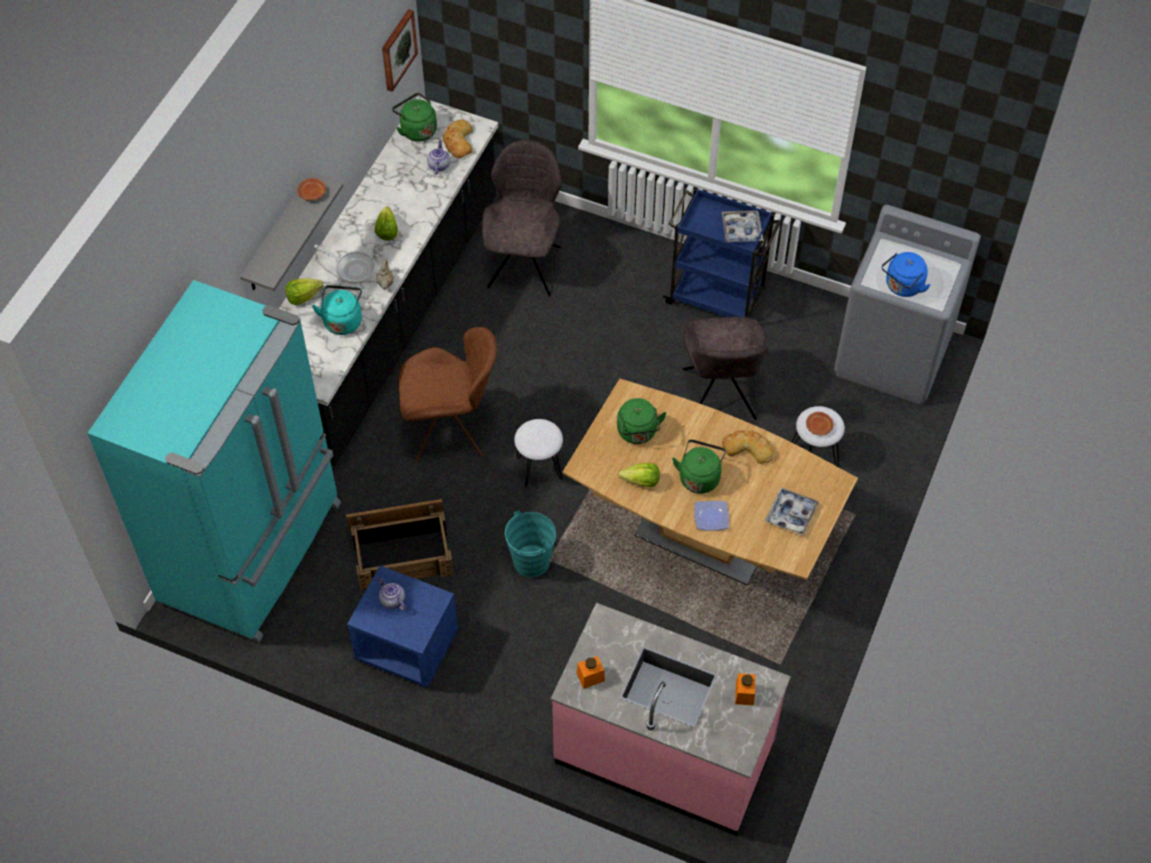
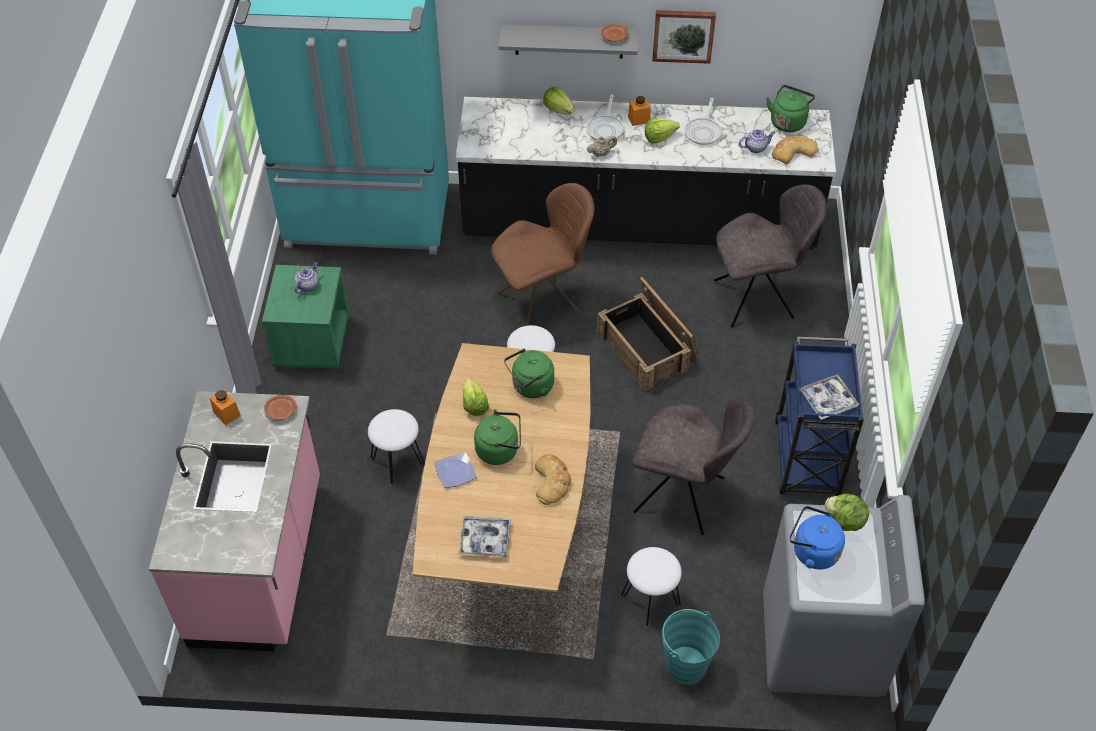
camera: 70 degrees right, 5 degrees down
turquoise kettle [312,285,362,335] -> none
crate [346,499,454,590] -> crate moved to [597,277,700,391]
blue nightstand [347,565,458,688] -> green nightstand [262,265,349,369]
picture [382,9,418,92] -> picture moved to [652,10,716,64]
brown chair [399,327,497,463] -> brown chair turned 90 degrees counterclockwise [491,183,594,326]
turquoise bucket [505,511,556,578] -> turquoise bucket moved to [662,609,720,684]
grey chair [683,317,768,420] -> grey chair turned 135 degrees counterclockwise [633,399,755,535]
orange jar [735,673,756,705] -> orange jar moved to [628,96,651,126]
brown plate [806,412,834,435] -> brown plate moved to [264,395,296,420]
none -> white stool [368,409,425,486]
none -> frying pan [685,98,722,145]
none -> lettuce [825,494,869,531]

